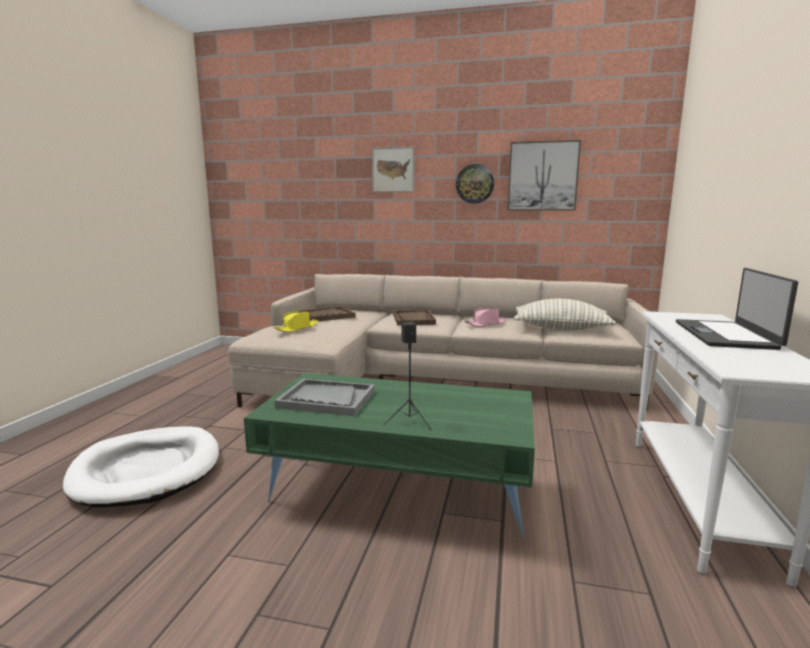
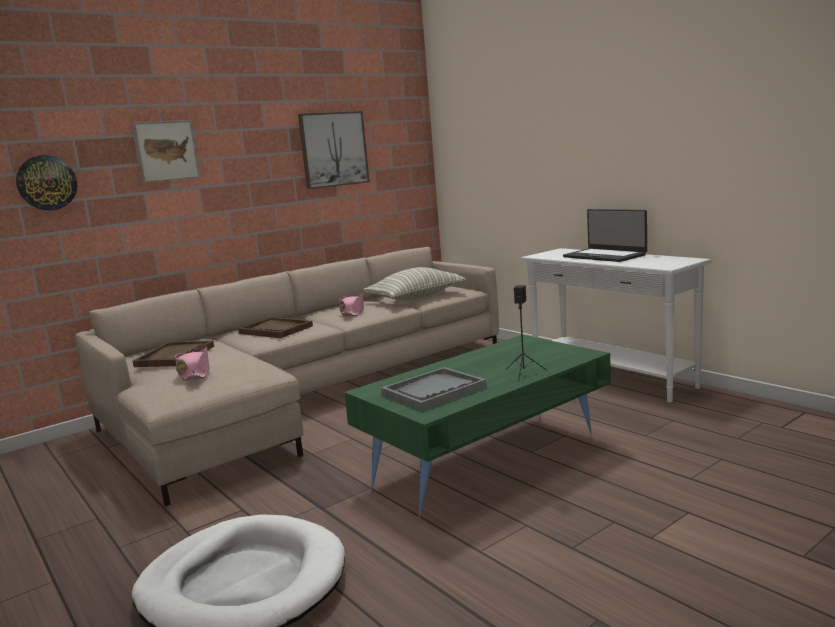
camera: 50 degrees left, 0 degrees up
yellow hat [274,311,318,332] -> pink hat [175,346,210,381]
wall clock [456,164,494,204] -> wall clock moved to [16,155,77,210]

